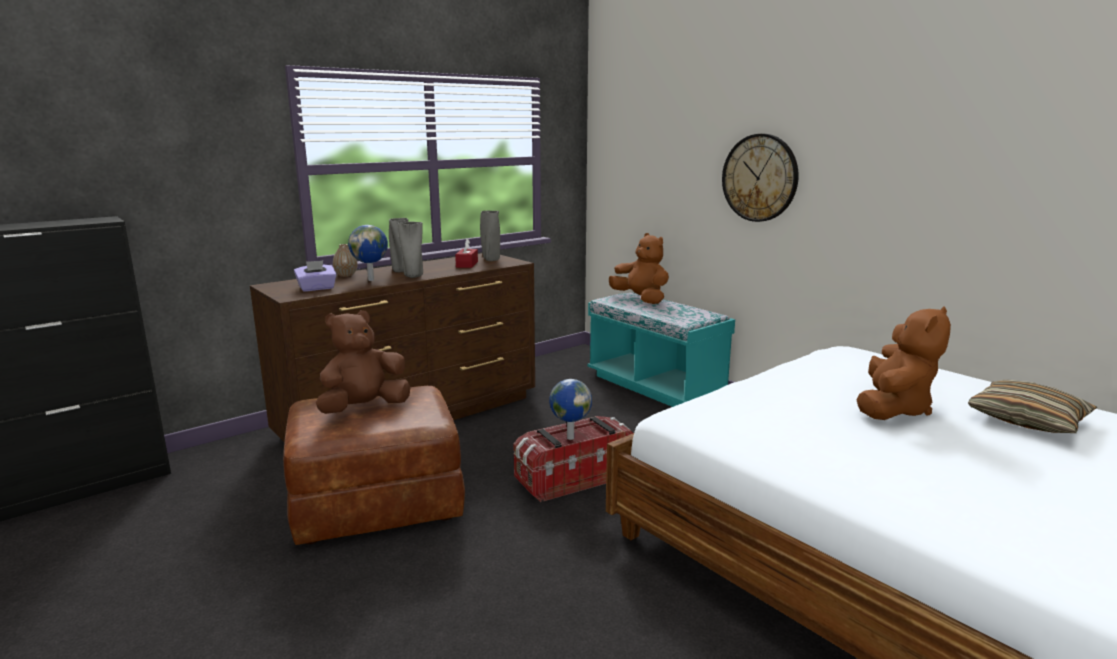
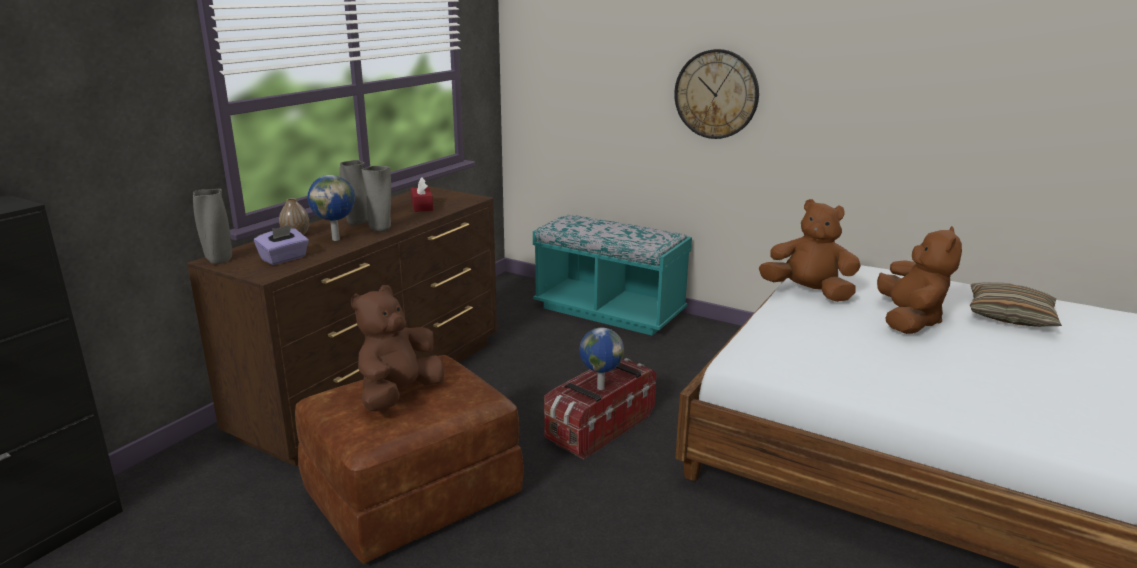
camera: 20 degrees left, 5 degrees up
grey vase [480,211,500,261] -> grey vase moved to [193,189,232,264]
brown plush toy [609,233,669,304] -> brown plush toy moved to [759,199,861,302]

